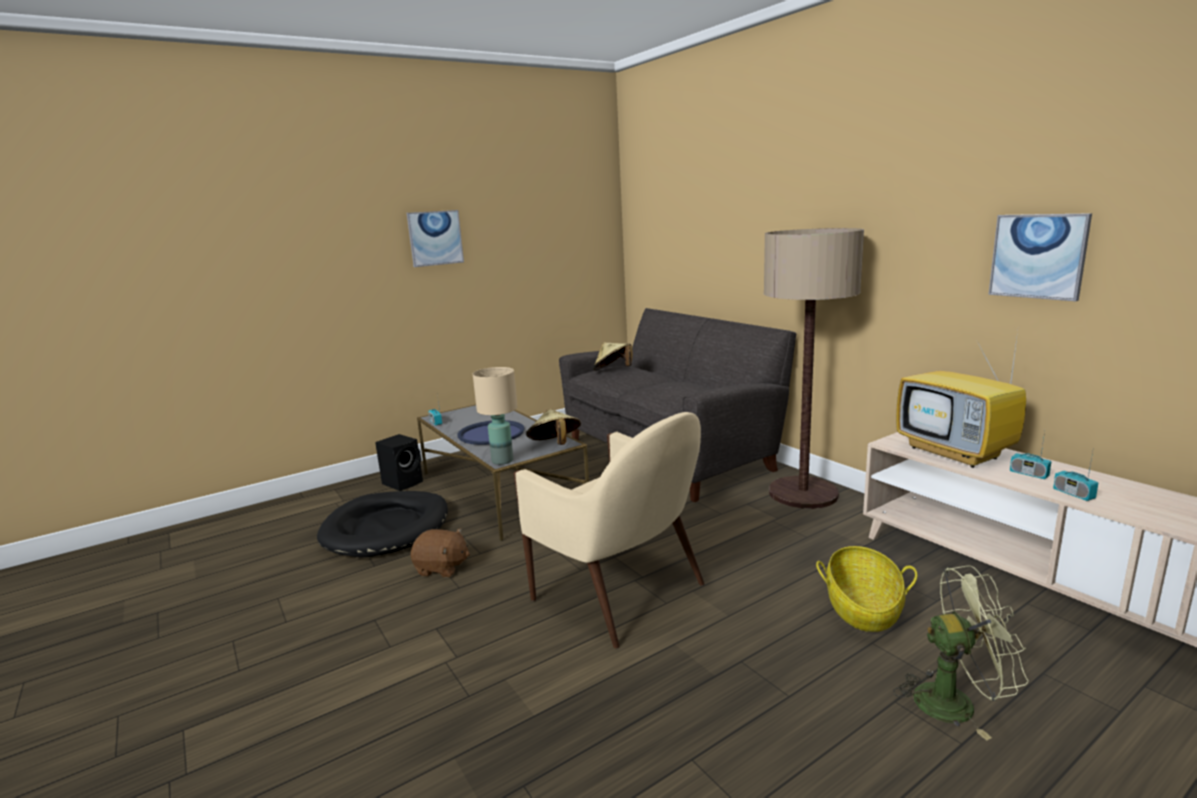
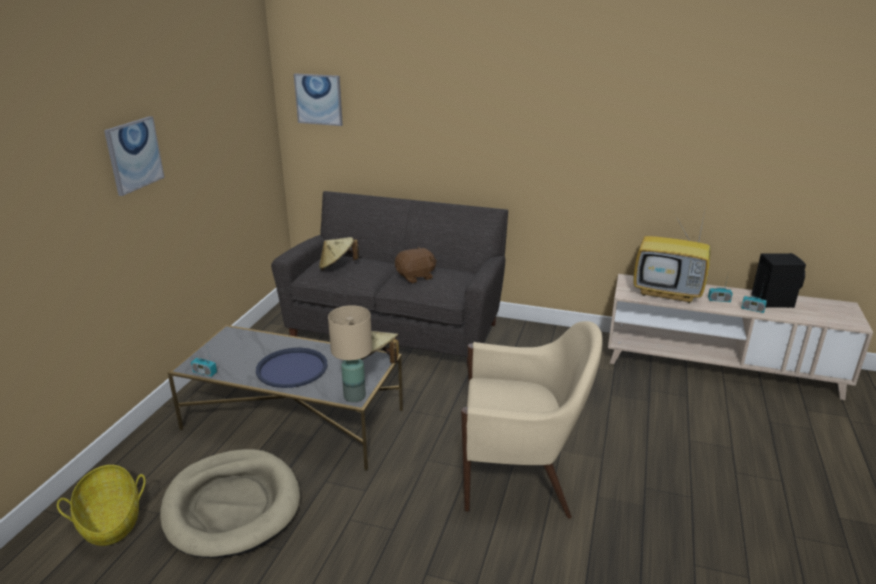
camera: 40 degrees left, 10 degrees up
black dog bed [317,491,448,558] -> beige dog bed [160,449,300,558]
black speaker [375,434,423,491] -> black speaker moved to [751,253,806,308]
brown plush toy [411,528,470,578] -> brown plush toy moved to [395,246,437,283]
floor lamp [764,228,864,509] -> none
basket [816,546,918,632] -> basket moved to [57,465,145,546]
green fan [893,565,1029,740] -> none
picture [988,213,1092,301] -> picture moved to [294,73,343,126]

